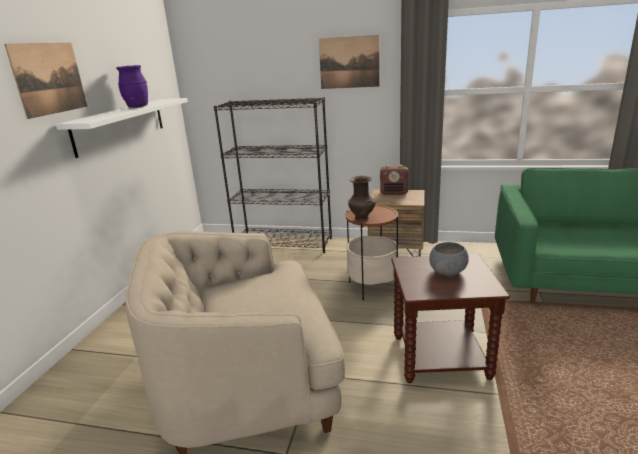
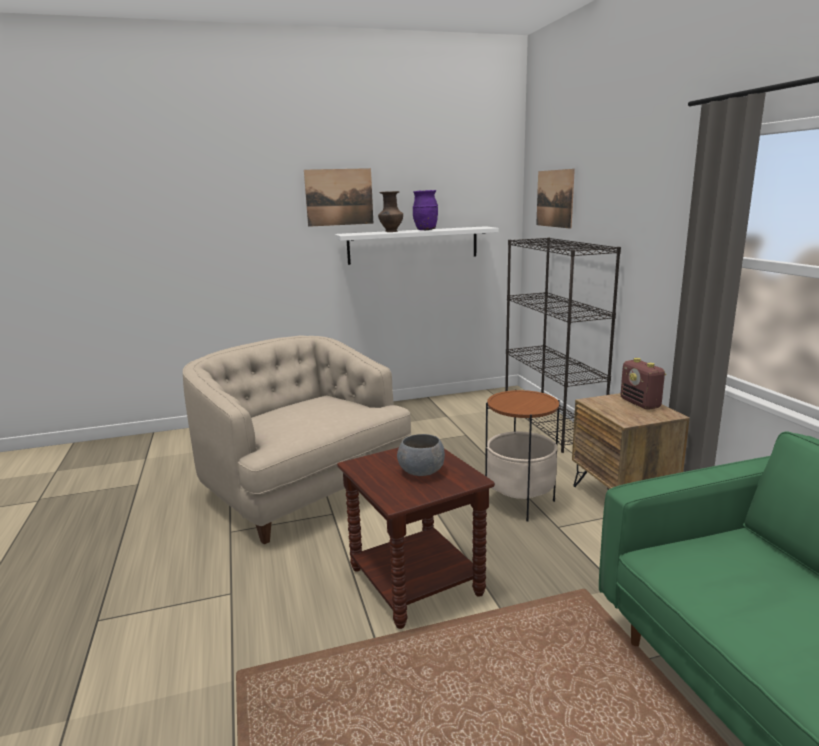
camera: 60 degrees right, 5 degrees down
picture [319,35,379,89] -> picture moved to [536,169,575,229]
brown vase [348,176,376,221] -> brown vase moved to [378,191,403,232]

